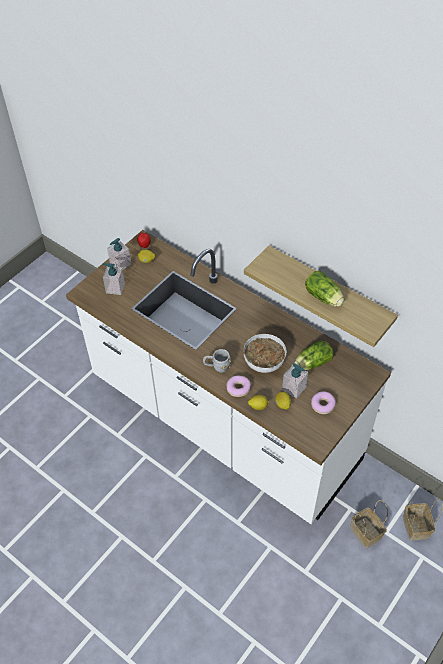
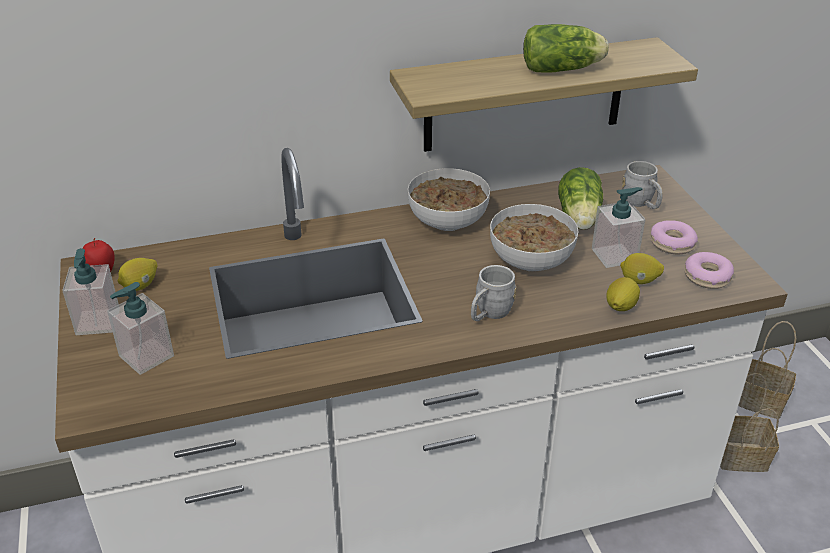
camera: 55 degrees left, 15 degrees down
donut [227,375,251,397] -> donut moved to [684,252,734,289]
none -> bowl [407,168,490,231]
none -> grey mug [622,161,663,209]

